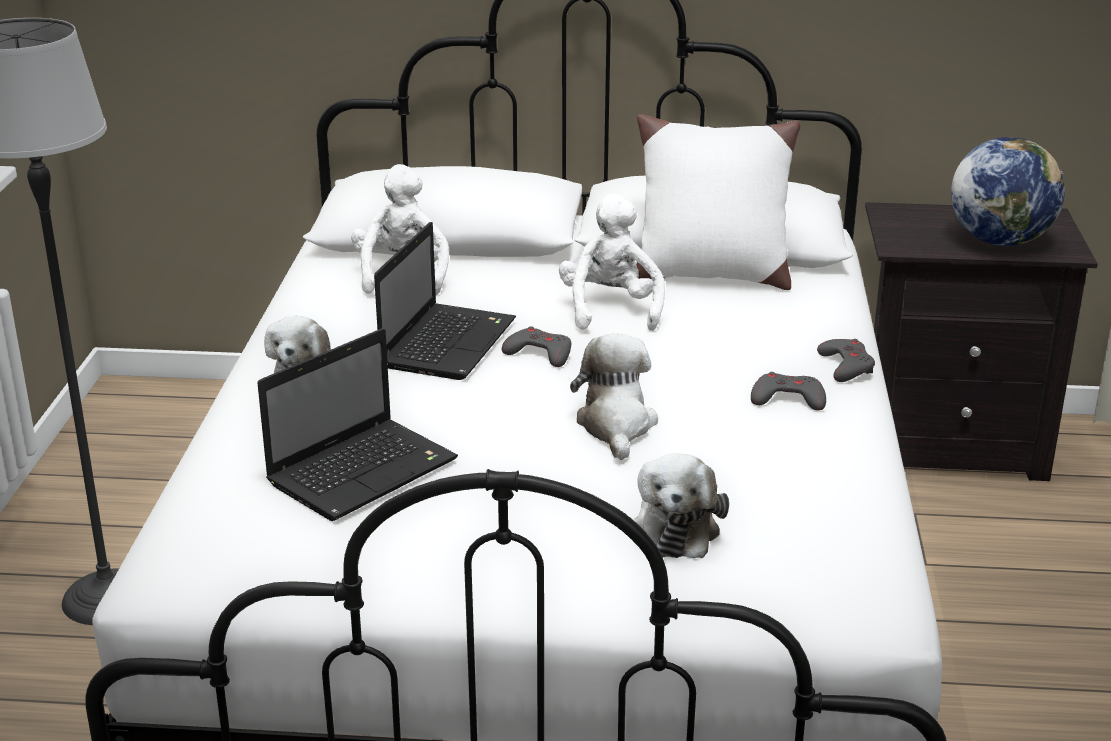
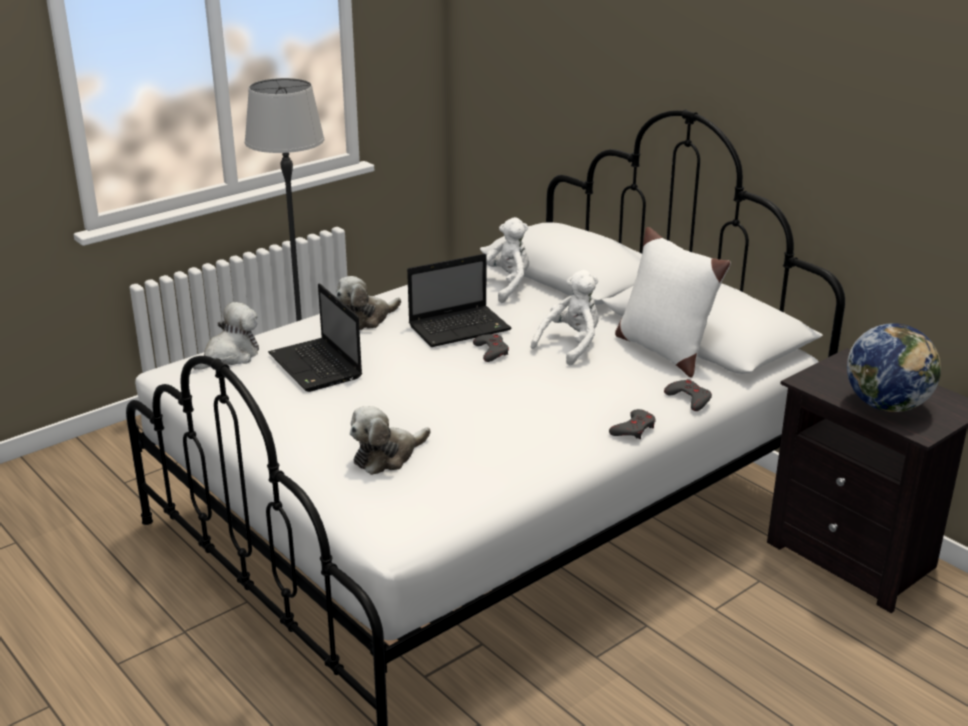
camera: 45 degrees right, 0 degrees up
laptop [257,328,458,521] -> laptop turned 60 degrees clockwise [268,284,362,392]
plush toy [570,334,658,460] -> plush toy moved to [193,302,259,370]
grey game controller [751,372,826,410] -> grey game controller moved to [664,379,712,411]

